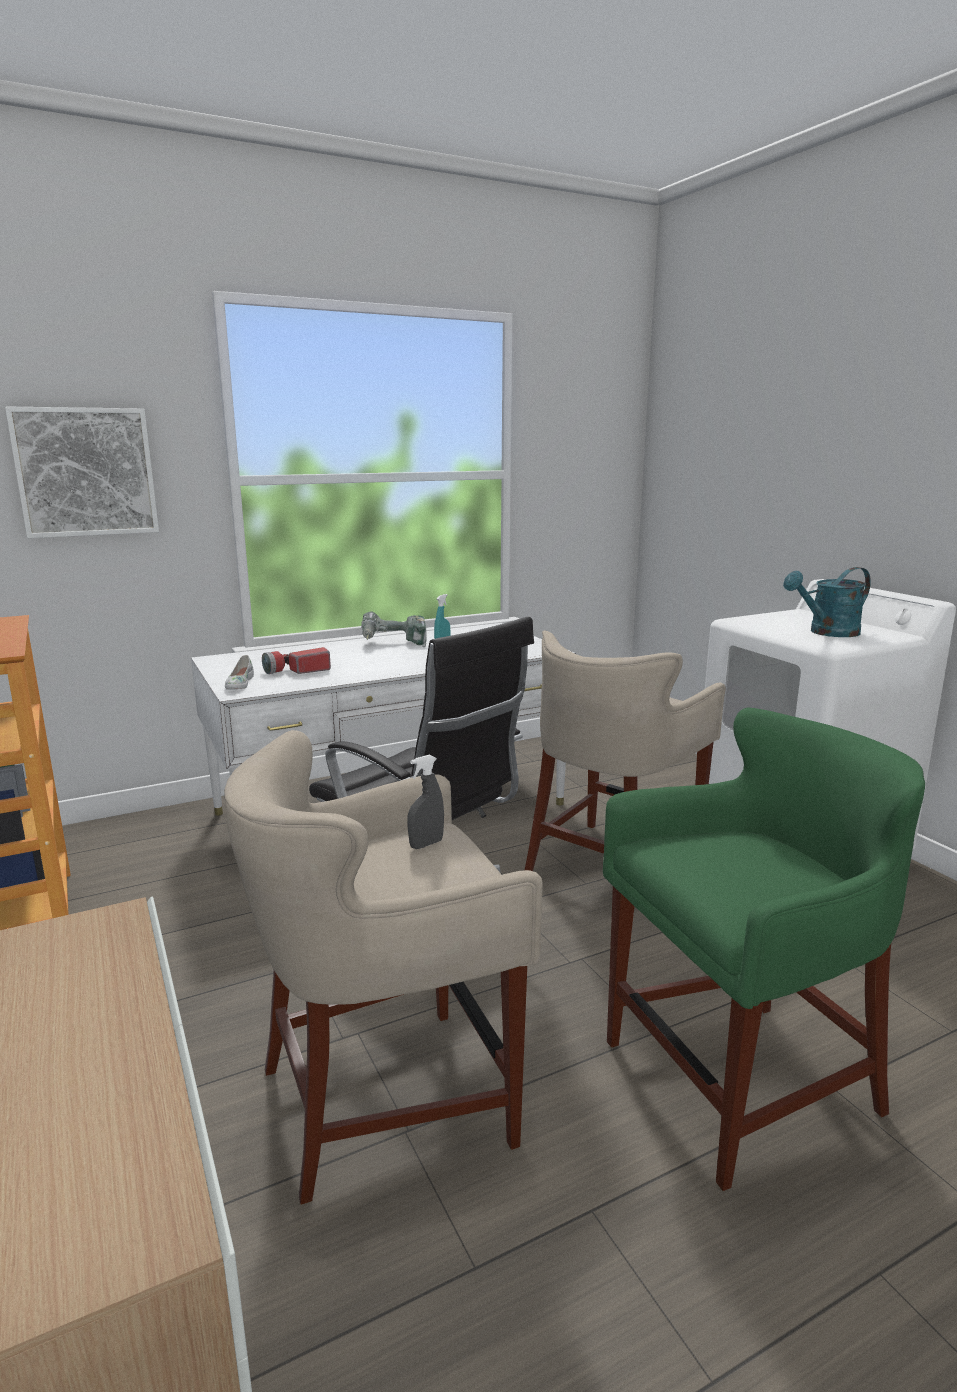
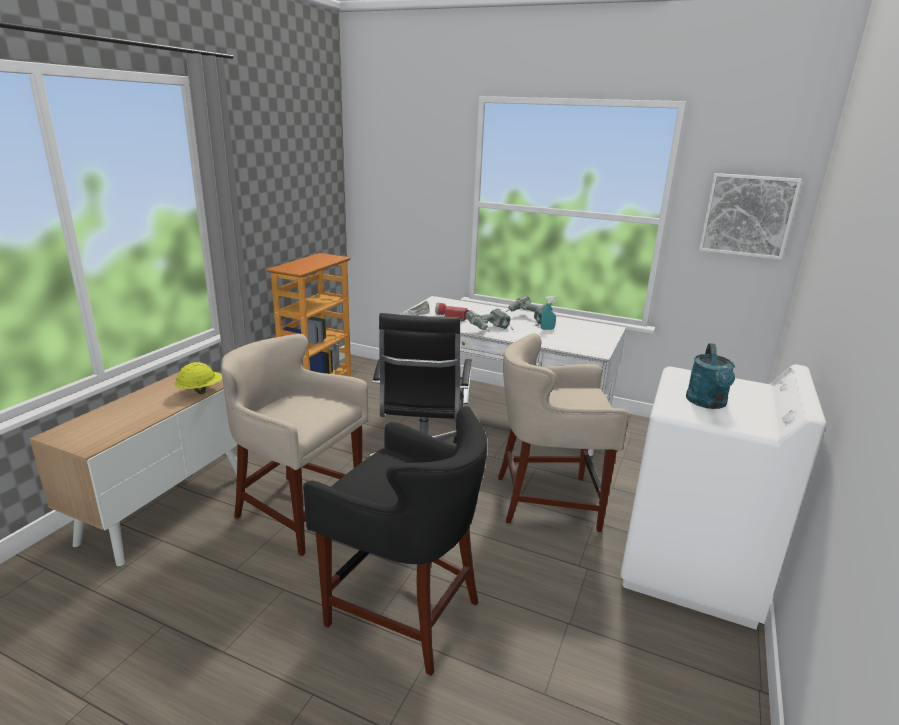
camera: 50 degrees right, 5 degrees up
picture [5,406,159,538] -> picture moved to [699,173,802,260]
grey spray bottle [408,754,444,849] -> none
green stool [603,707,925,1191] -> black stool [303,406,487,676]
turquoise watering can [783,567,871,637] -> turquoise watering can turned 105 degrees counterclockwise [686,343,735,409]
none -> yellow hard hat [175,362,222,394]
none -> power drill [465,309,514,332]

